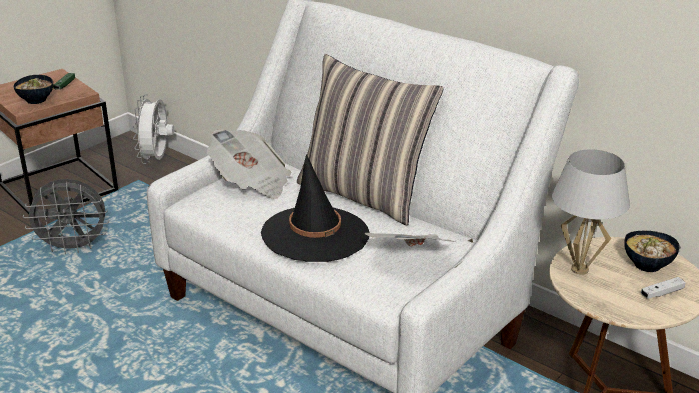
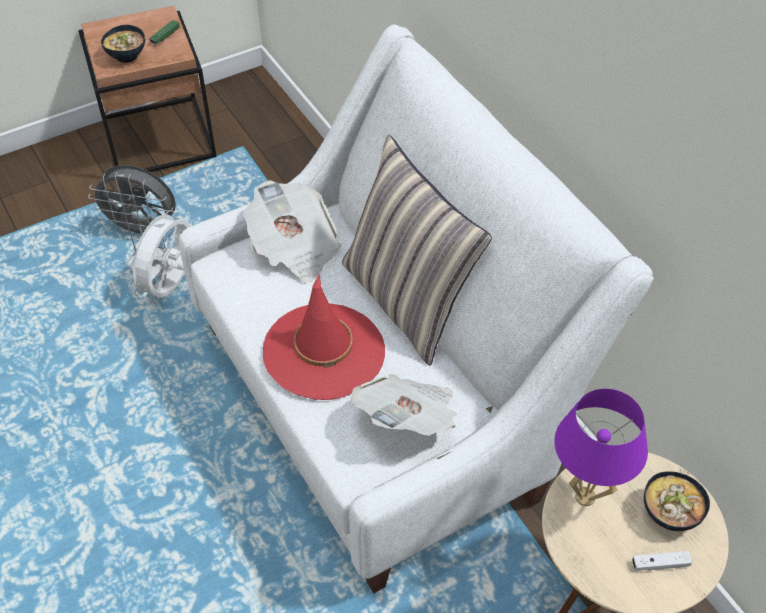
camera: 20 degrees right, 20 degrees up
white fan [133,94,174,164] -> white fan moved to [125,209,190,298]
black hat [261,154,370,262] -> red hat [263,273,385,400]
white table lamp [552,149,630,275] -> purple table lamp [555,389,648,506]

